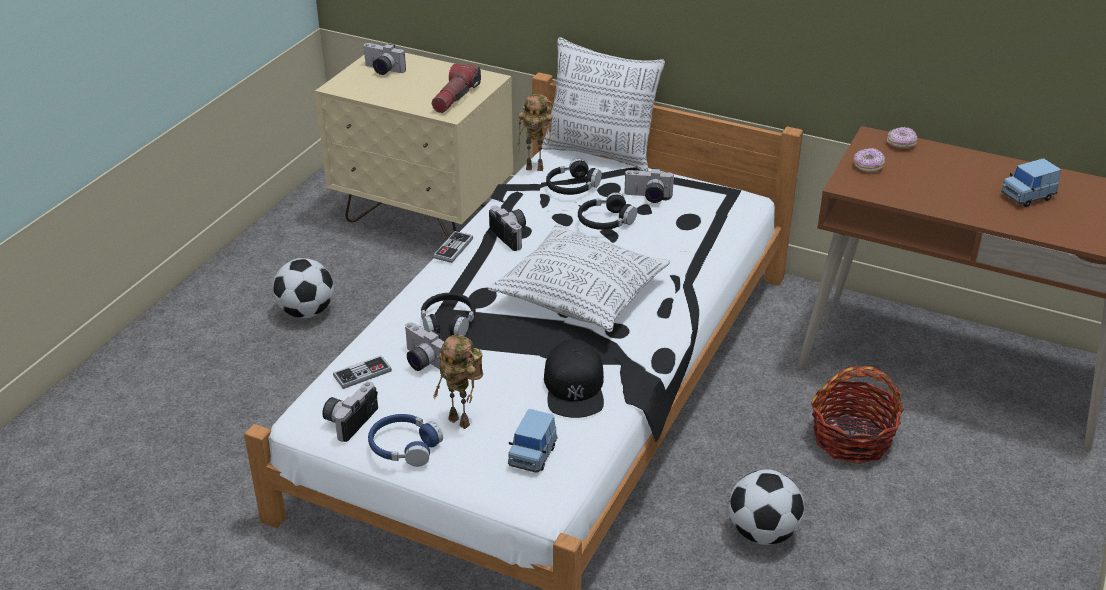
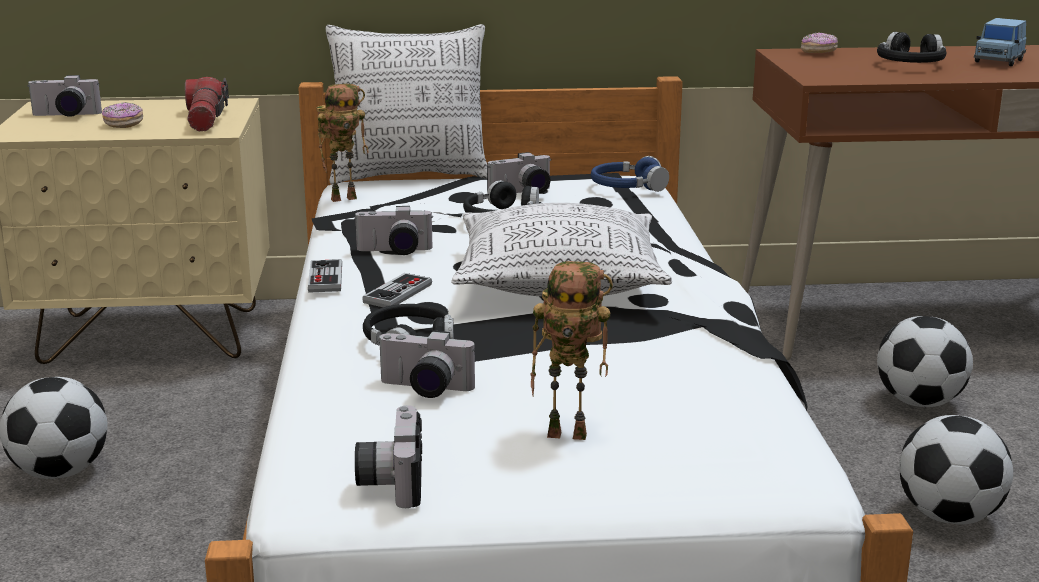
camera: 30 degrees left, 15 degrees down
game controller [333,355,392,389] -> game controller moved to [362,273,432,307]
blue headphones [368,414,443,467] -> blue headphones moved to [591,156,669,192]
camera [489,205,526,251] -> camera turned 150 degrees clockwise [354,206,433,255]
blue toy car [508,409,557,473] -> none
black cap [544,339,604,418] -> none
black headphones [546,159,602,195] -> black headphones moved to [877,32,946,63]
basket [811,366,904,464] -> football [877,316,973,407]
donut [854,148,885,172] -> donut moved to [102,102,143,128]

